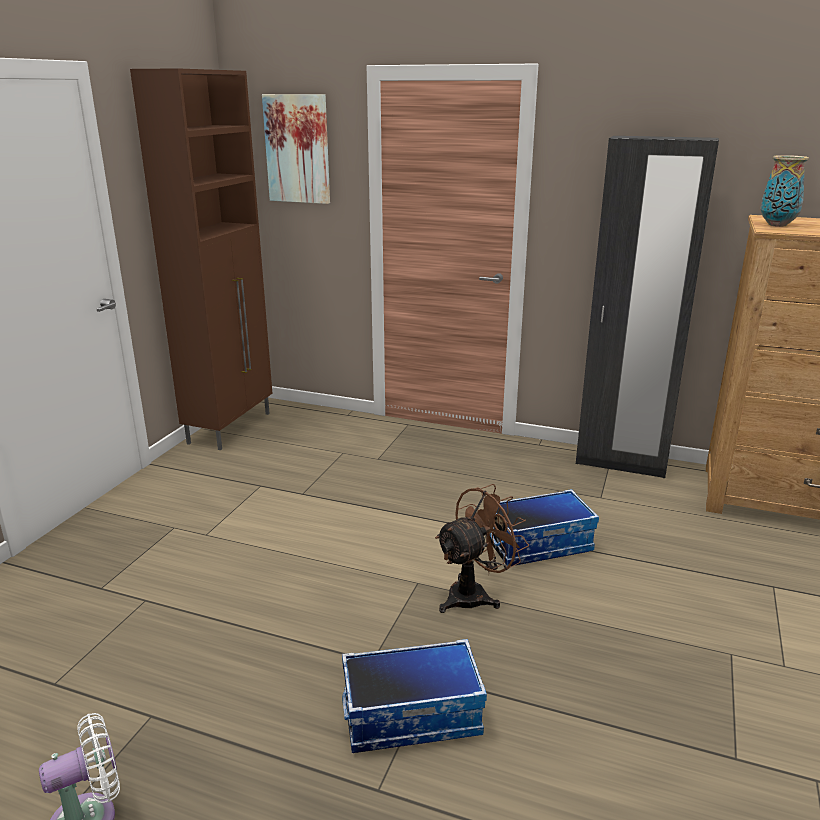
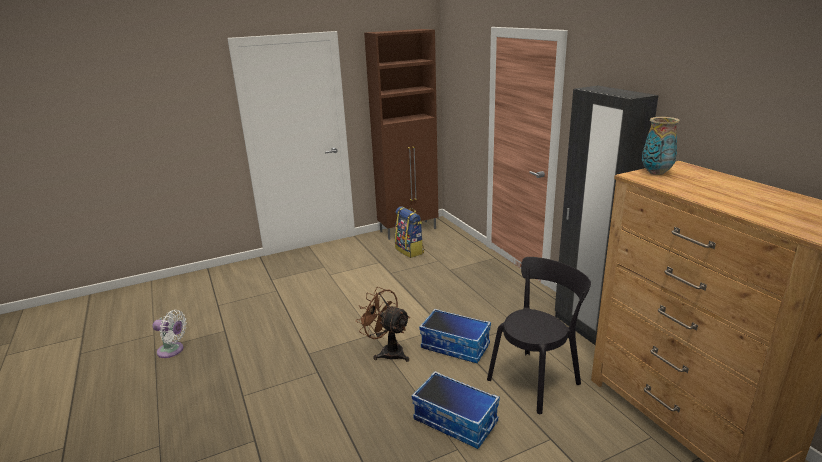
camera: 45 degrees right, 0 degrees up
picture [262,94,330,204] -> none
storage box [342,639,487,753] -> storage box moved to [412,371,500,449]
brown fan [435,484,529,613] -> brown fan turned 150 degrees counterclockwise [356,287,410,362]
none -> backpack [395,206,424,258]
none -> black chair [487,257,591,414]

